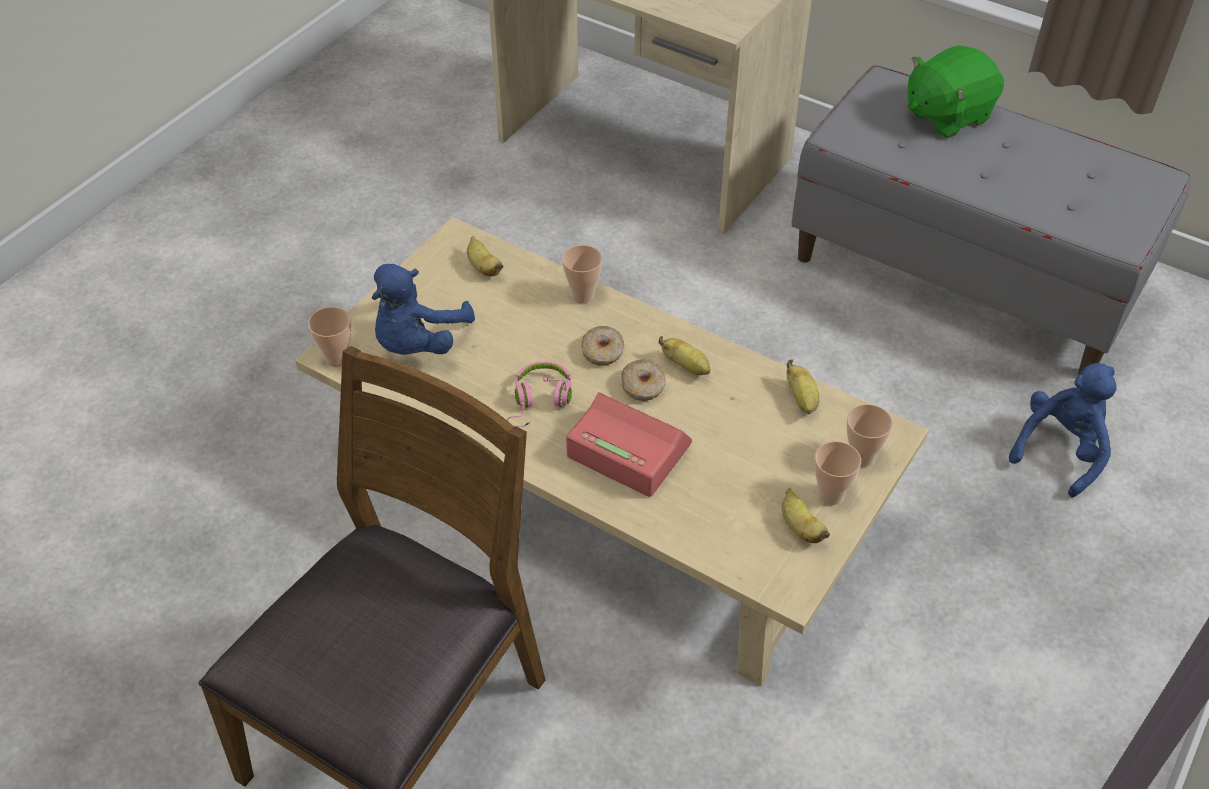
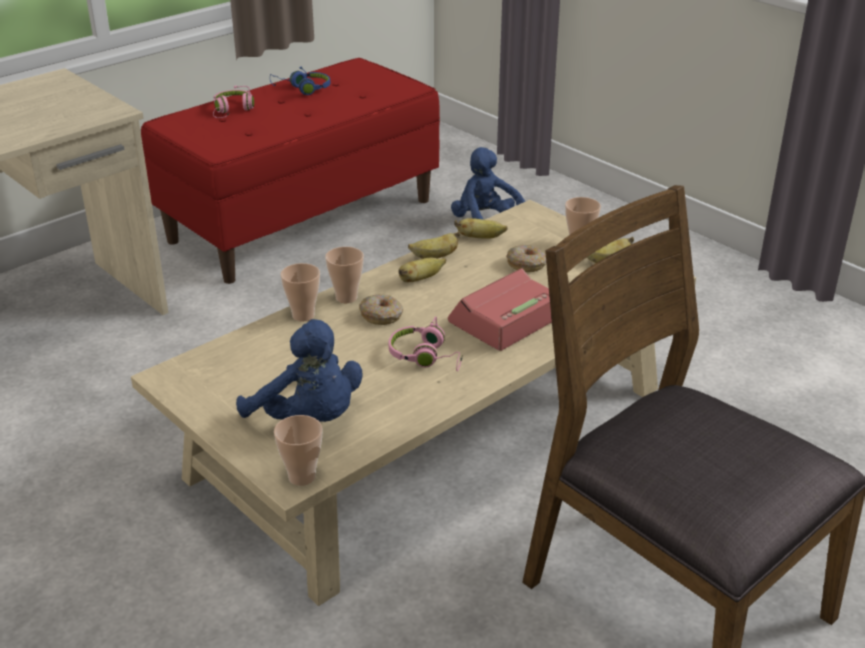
camera: 75 degrees left, 15 degrees down
banana [467,236,503,276] -> banana moved to [408,232,460,259]
donut [621,360,666,401] -> donut moved to [506,245,546,272]
grey bench [791,65,1192,374] -> red bench [141,58,440,284]
cup [846,404,893,467] -> cup moved to [325,247,364,303]
green plush toy [907,45,1004,138] -> pink headphones [213,86,254,118]
none -> blue headphones [270,67,330,95]

